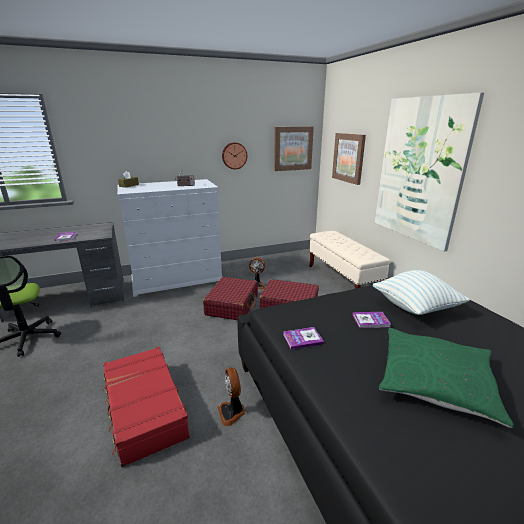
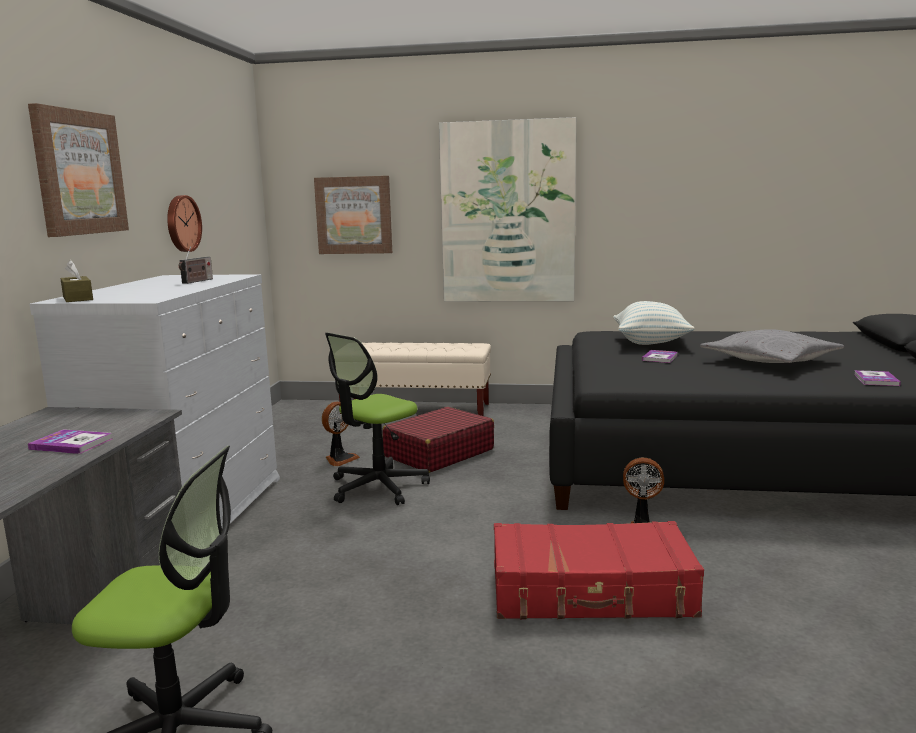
camera: 60 degrees left, 10 degrees down
red suitcase [203,277,258,320] -> office chair [325,333,430,505]
picture [274,127,314,171] -> picture moved to [28,103,129,237]
book [283,327,324,350] -> book moved to [854,370,901,386]
green pillow [379,328,514,428] -> grey pillow [700,329,844,363]

